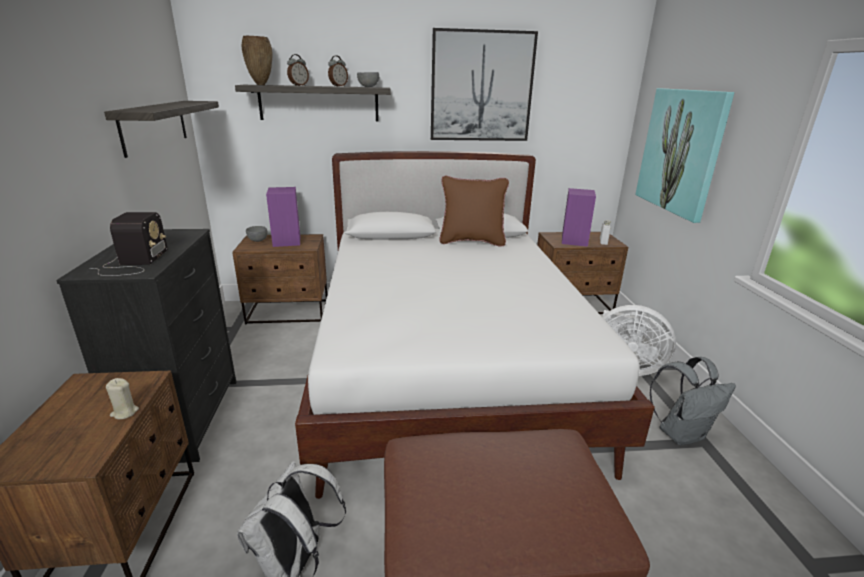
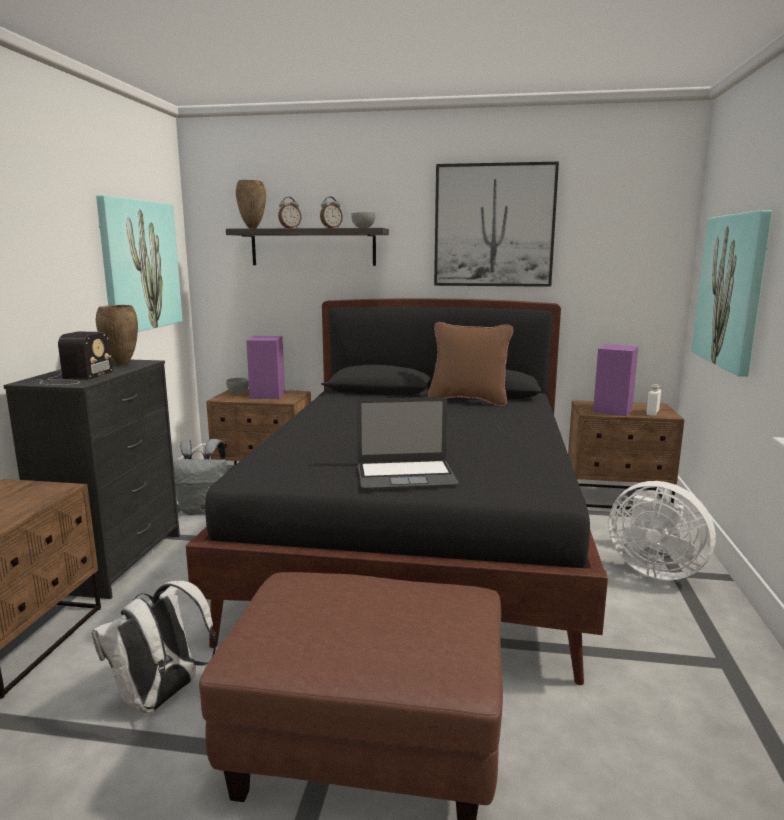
camera: 15 degrees right, 10 degrees down
shelf [104,101,219,158] -> picture [96,195,183,332]
beige candle [106,378,139,419] -> none
white bed [295,151,655,499] -> black bed [186,298,608,685]
grey backpack [650,357,736,445] -> grey backpack moved to [173,439,227,515]
none -> brown vase [96,305,138,366]
none -> laptop [357,397,459,489]

